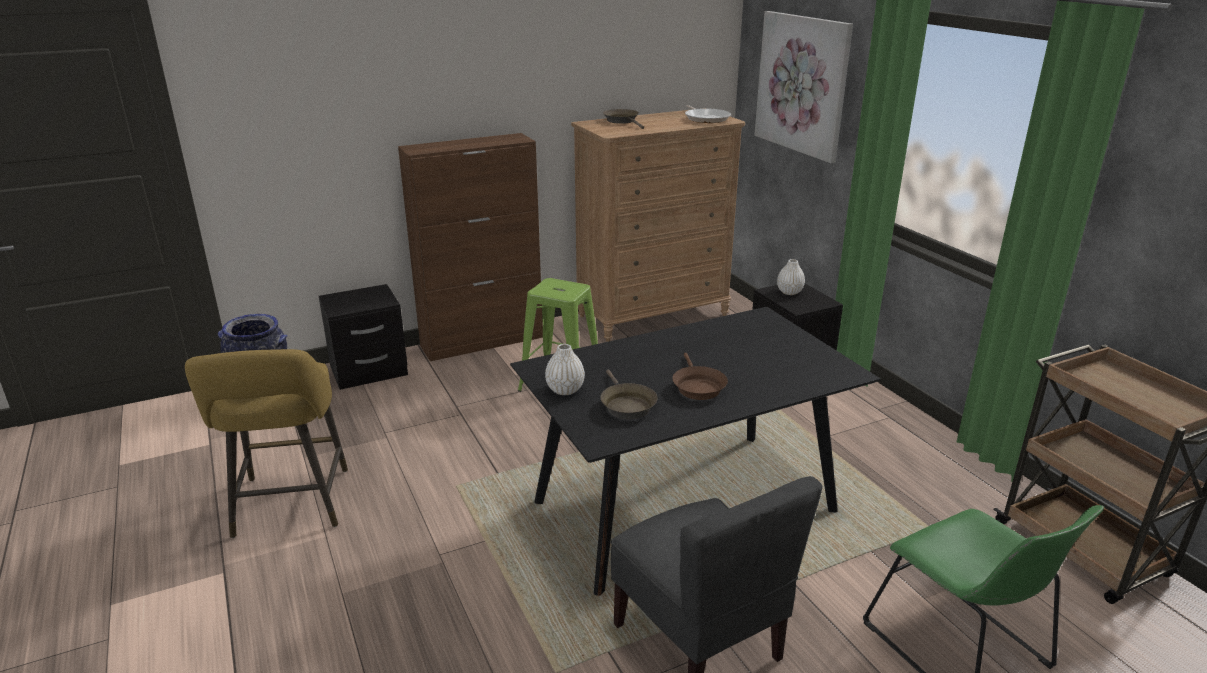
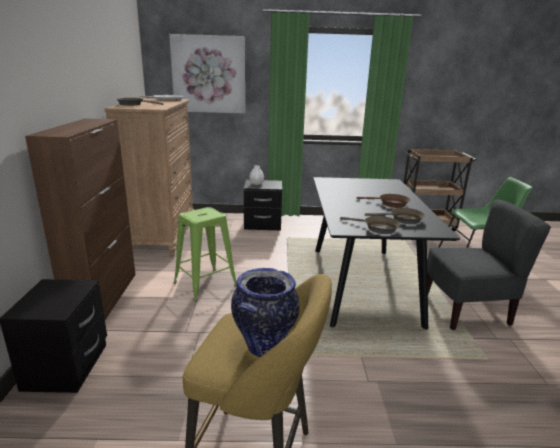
camera: 65 degrees left, 5 degrees down
white vase [545,344,585,395] -> brown frying pan [340,216,401,234]

